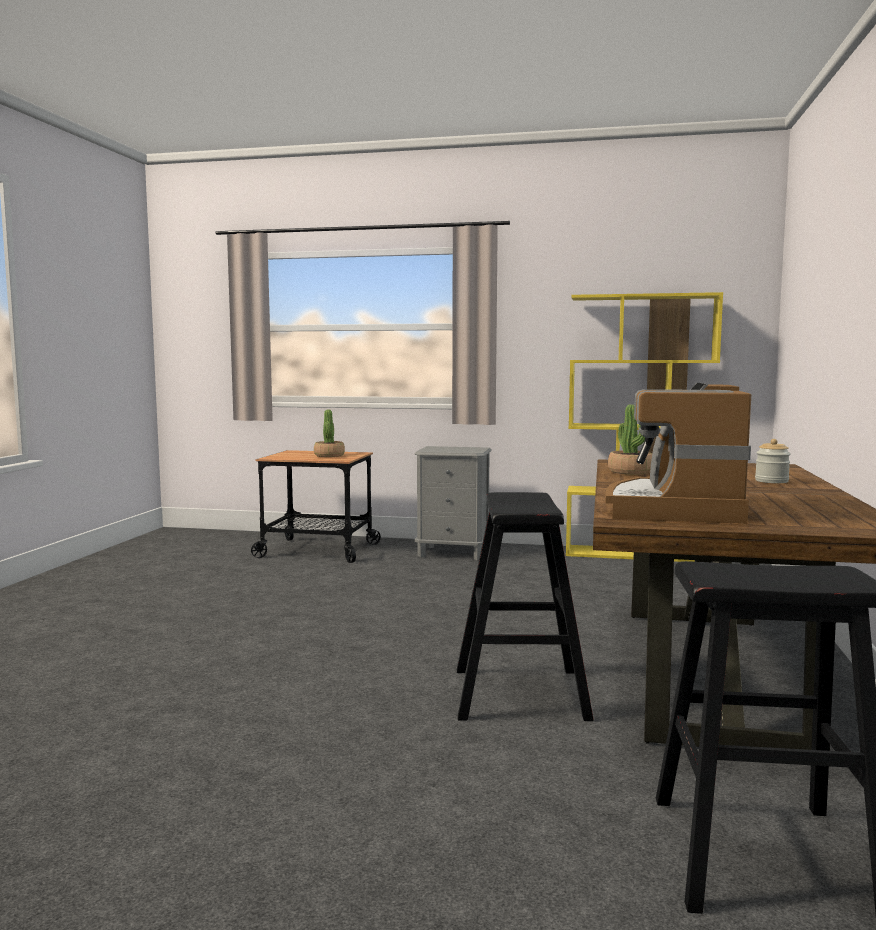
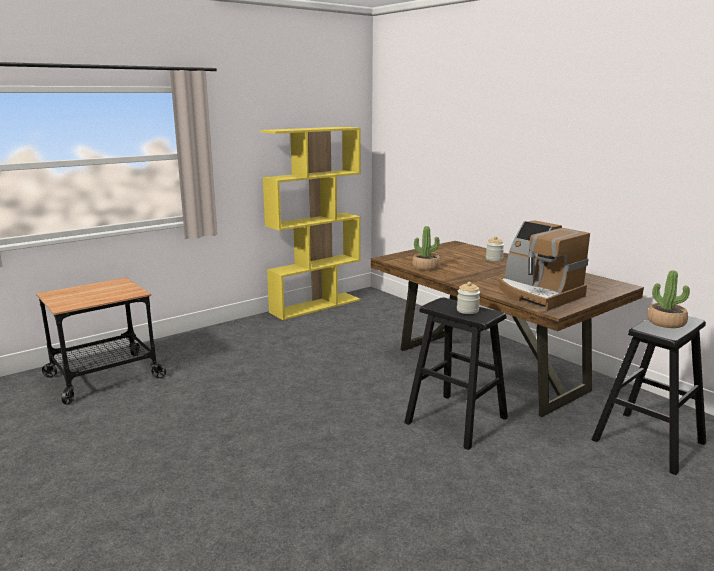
camera: 50 degrees left, 10 degrees up
potted plant [314,409,345,457] -> potted plant moved to [647,270,690,328]
grey nightstand [414,446,492,561] -> none
none -> jar [457,282,480,314]

